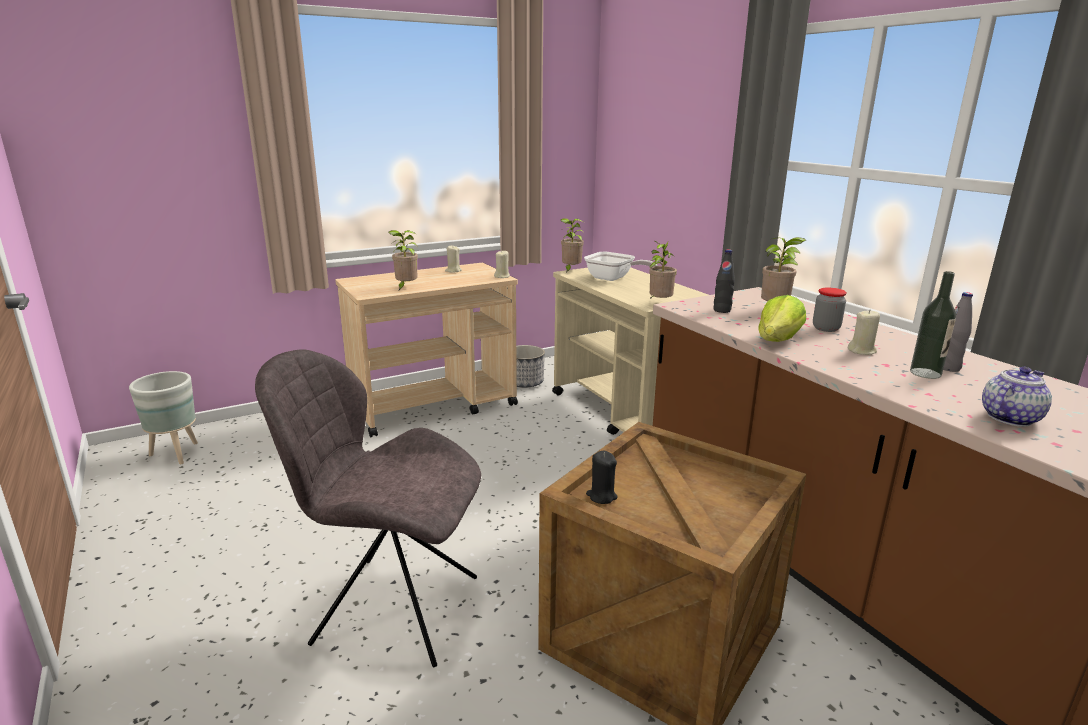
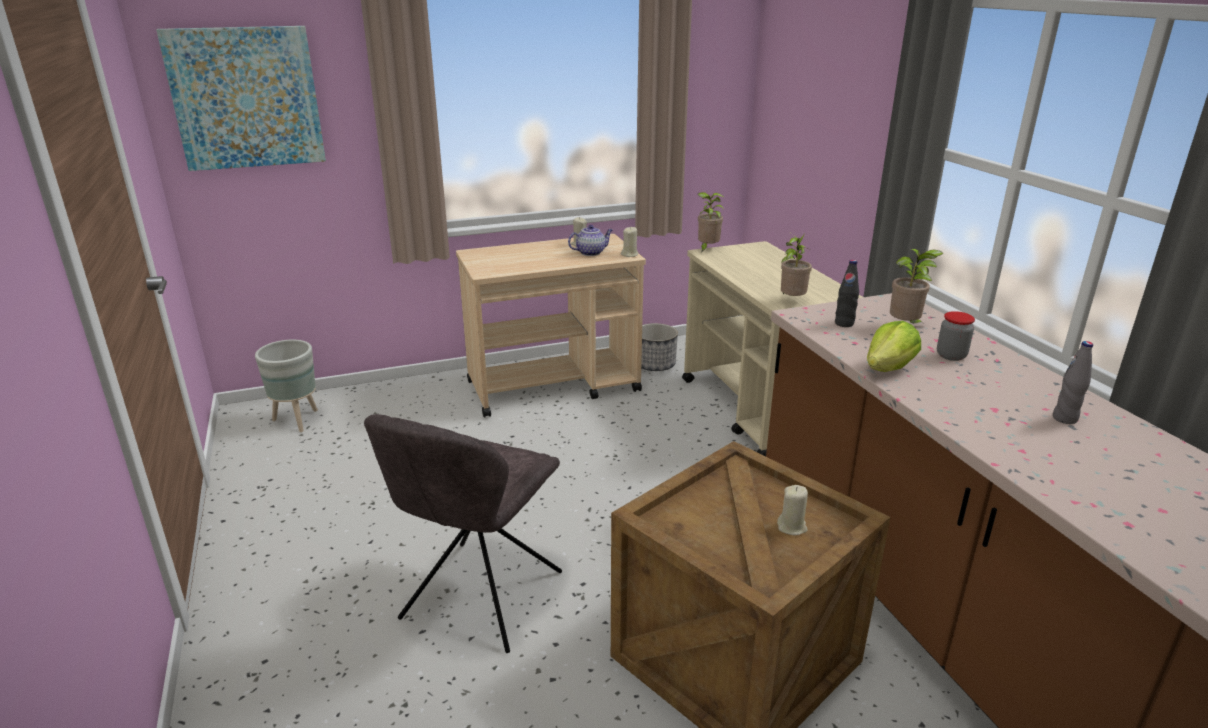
camera: 10 degrees right, 5 degrees up
grey chair [255,349,481,667] -> grey chair turned 90 degrees counterclockwise [364,414,562,653]
potted plant [389,230,418,290] -> none
frying pan [584,252,657,281] -> none
black candle [586,451,618,504] -> none
beige candle [848,309,880,355] -> beige candle moved to [777,485,808,535]
bottle [910,271,956,379] -> none
teapot [982,367,1052,427] -> teapot moved to [568,225,613,256]
none -> picture [156,26,326,171]

